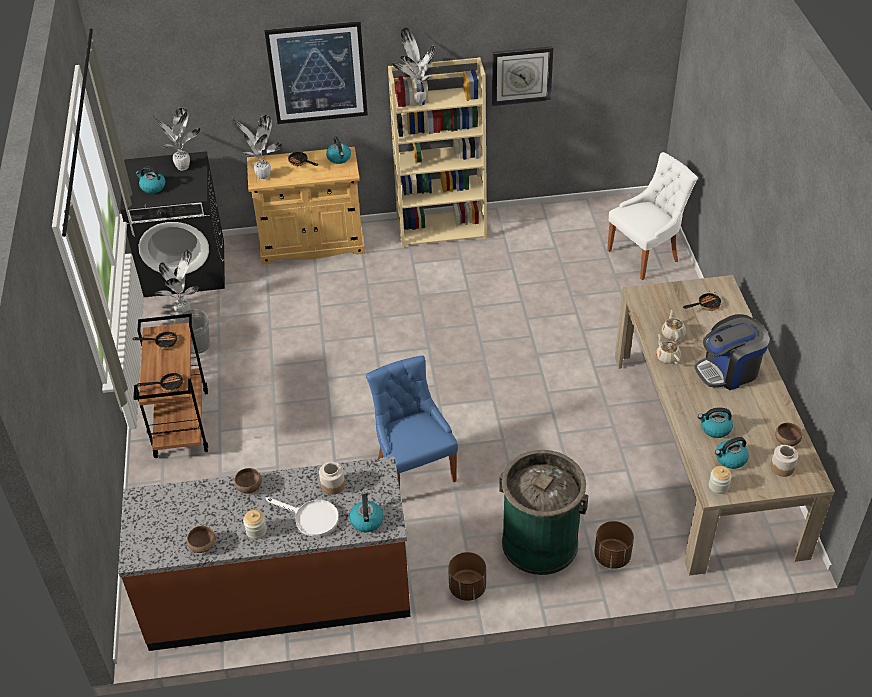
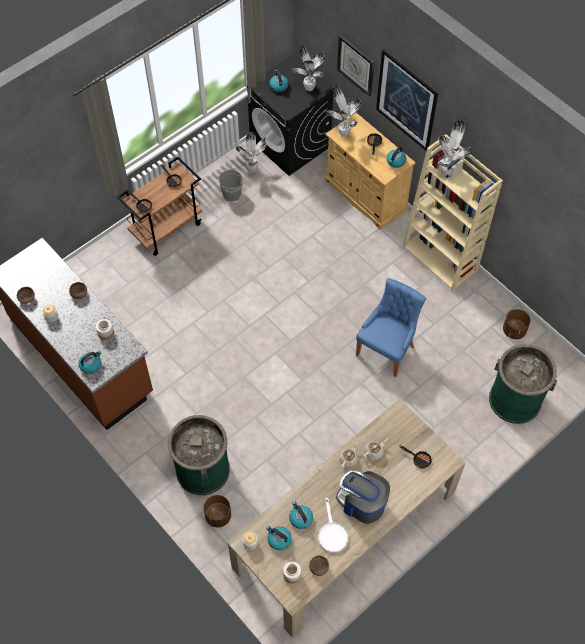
camera: 55 degrees right, 15 degrees up
white frying pan [266,497,339,537] -> white frying pan moved to [318,498,349,552]
blue chair [366,355,458,488] -> blue chair moved to [356,278,426,377]
brown planter [448,552,486,601] -> brown planter moved to [503,309,531,339]
wall clock [492,46,553,106] -> wall clock moved to [337,35,375,97]
white chair [607,152,698,280] -> green trash can [489,344,557,424]

